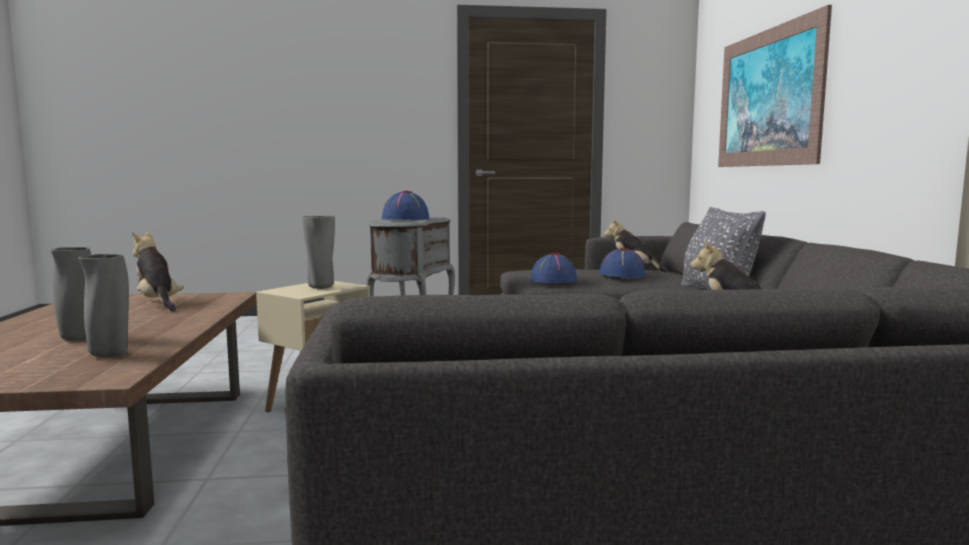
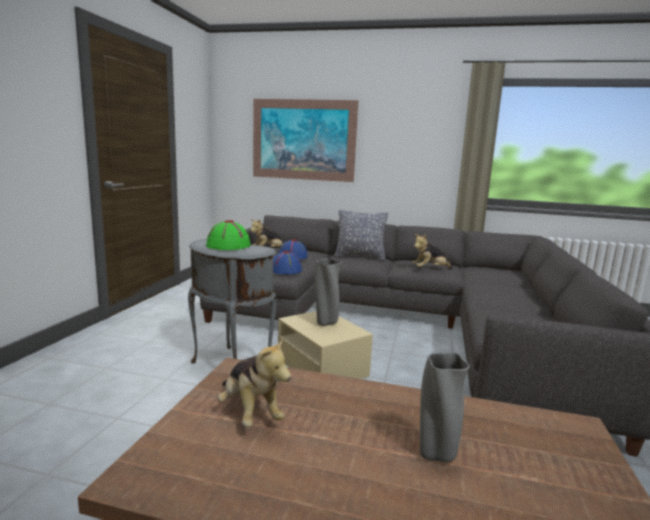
camera: 70 degrees left, 5 degrees up
grey vase [78,254,129,357] -> none
plush toy [132,232,184,311] -> plush toy turned 105 degrees counterclockwise [218,337,291,427]
blue hat [382,191,430,220] -> green hat [206,220,251,250]

